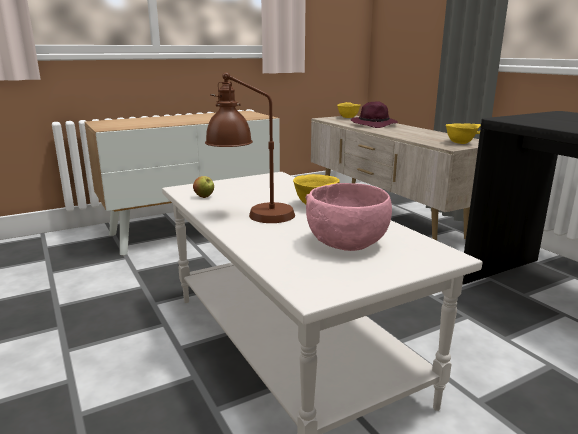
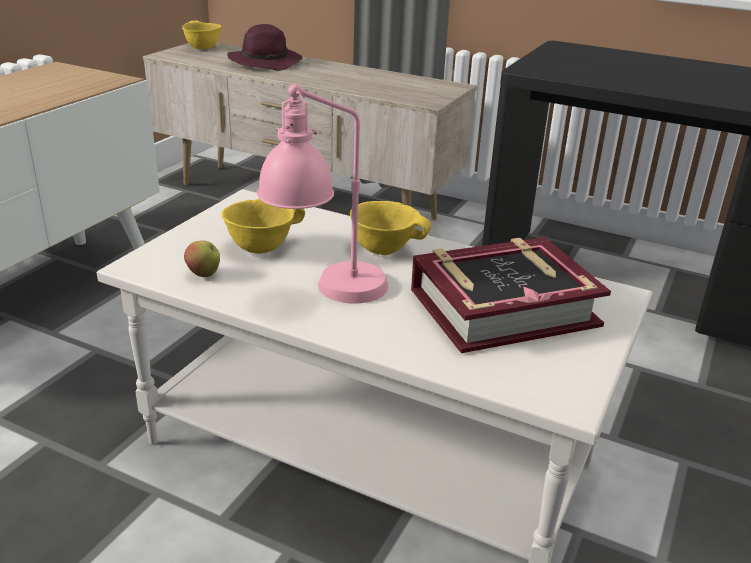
camera: 35 degrees left, 10 degrees up
brown table lamp [205,72,295,223] -> pink table lamp [257,84,388,304]
pink bowl [306,183,392,251] -> book [411,237,611,353]
yellow bowl [446,123,481,144] -> yellow bowl moved to [221,199,305,254]

